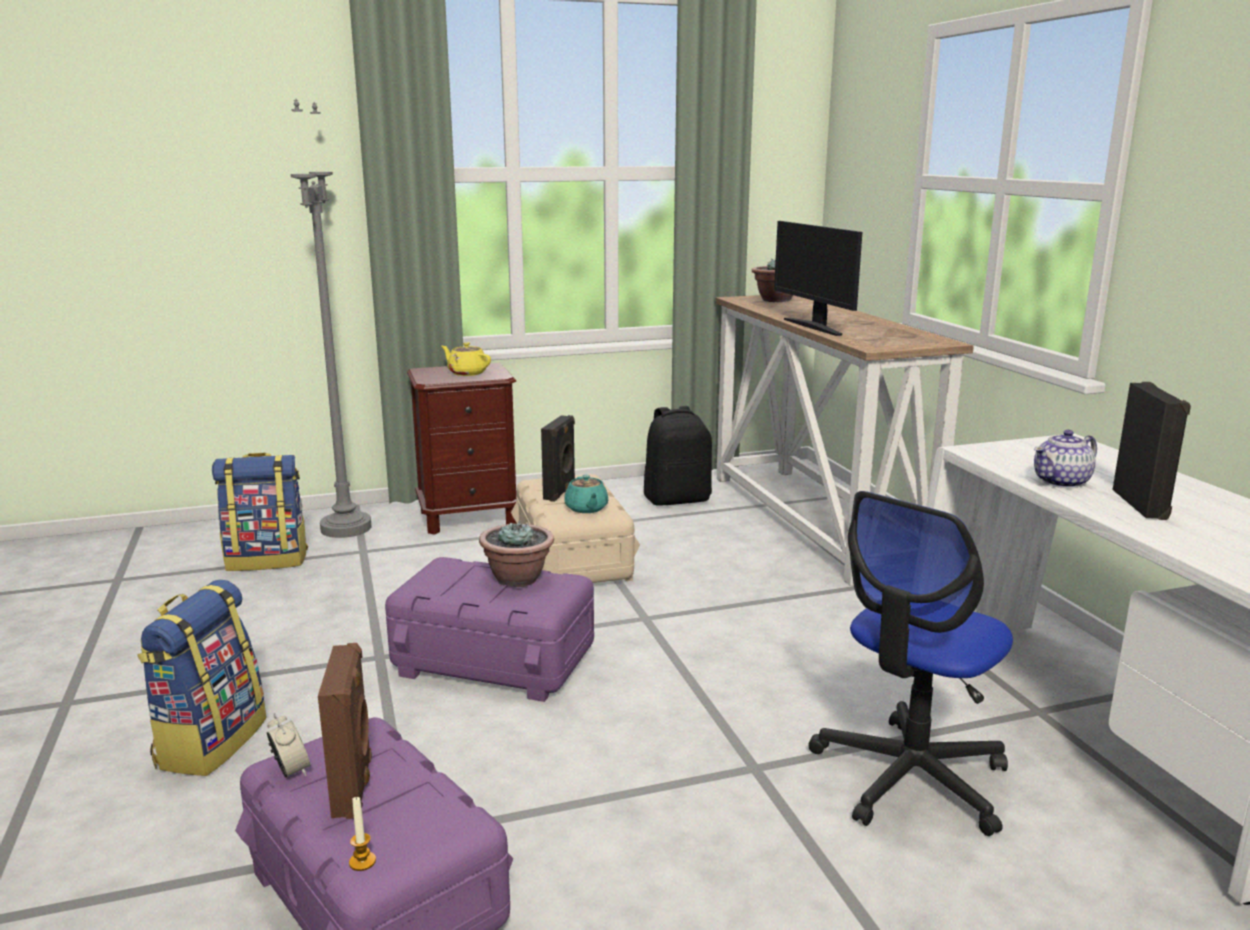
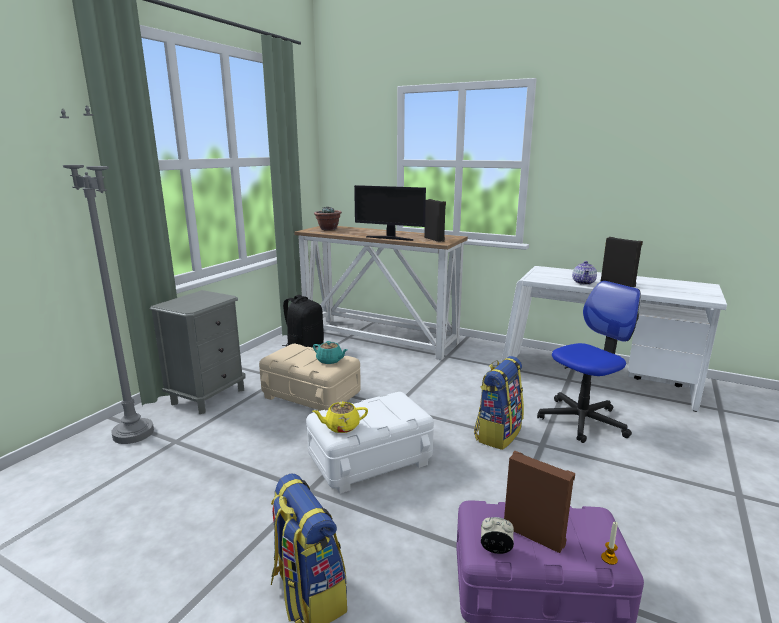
camera: 45 degrees left, 0 degrees up
backpack [212,453,308,571] -> backpack moved to [474,356,524,450]
purple storage box [385,557,594,702] -> white storage box [306,392,434,494]
brown nightstand [407,363,517,535] -> grey nightstand [150,290,246,414]
yellow teapot [441,342,491,376] -> yellow teapot moved to [312,402,368,433]
potted plant [479,520,554,587] -> none
black speaker [541,415,576,502] -> black speaker moved to [424,199,446,242]
office chair [808,491,1013,836] -> office chair turned 120 degrees counterclockwise [537,281,641,443]

